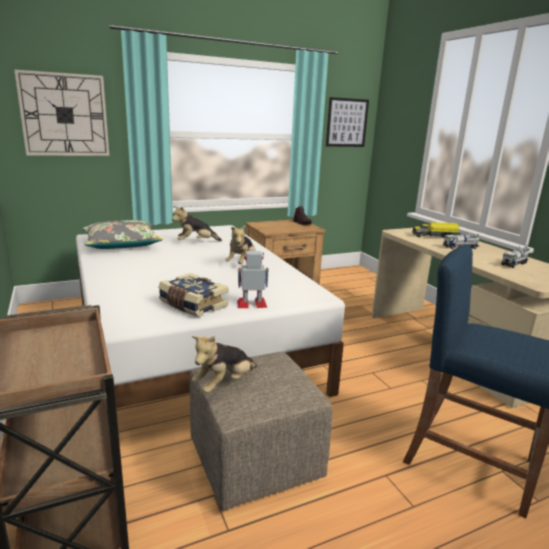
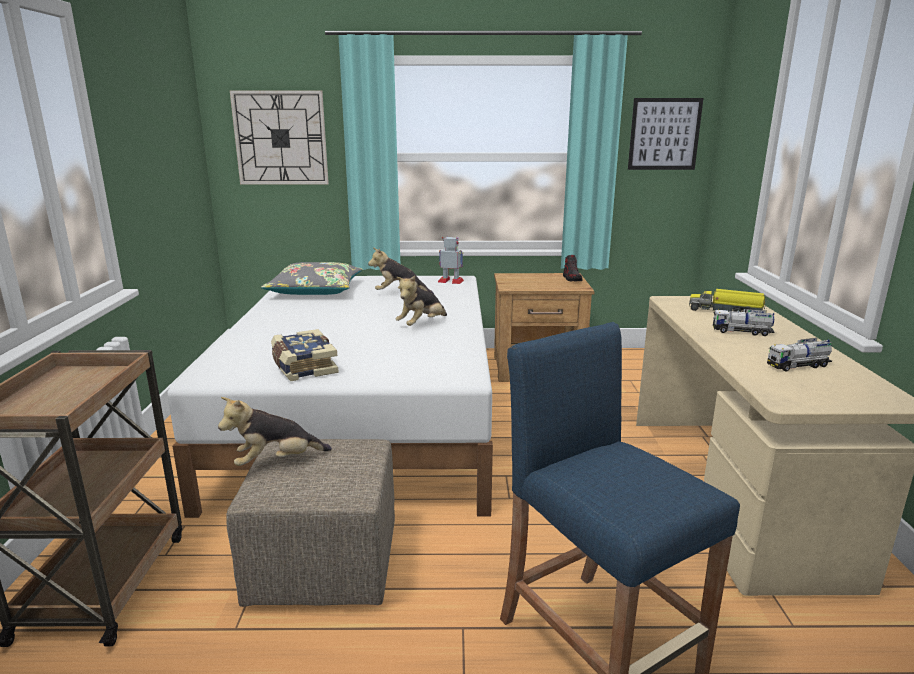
camera: 25 degrees right, 0 degrees up
toy robot [237,251,269,308] -> toy robot moved to [438,237,464,284]

